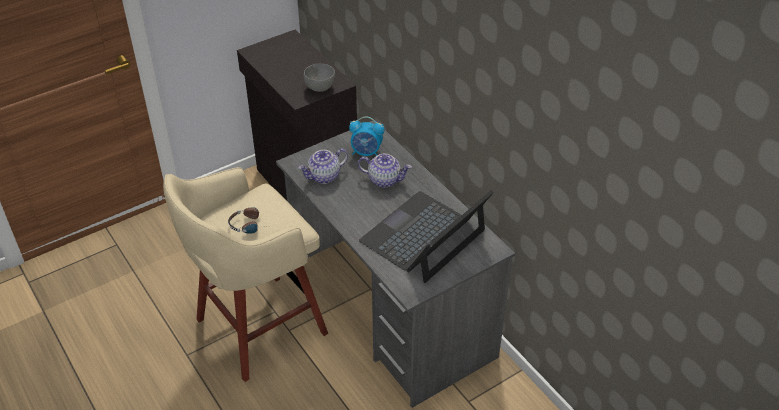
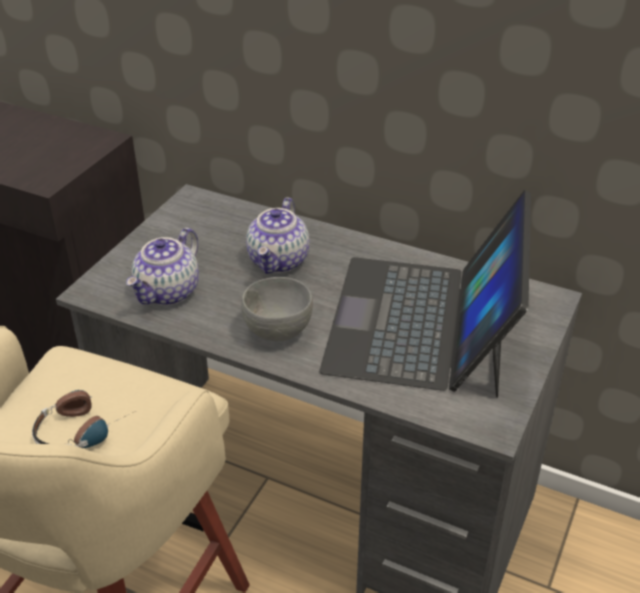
camera: 30 degrees left, 5 degrees down
grey bowl [304,64,335,92] -> grey bowl moved to [241,277,313,341]
alarm clock [349,117,385,156] -> none
teapot [358,154,412,187] -> teapot turned 120 degrees clockwise [246,197,309,274]

